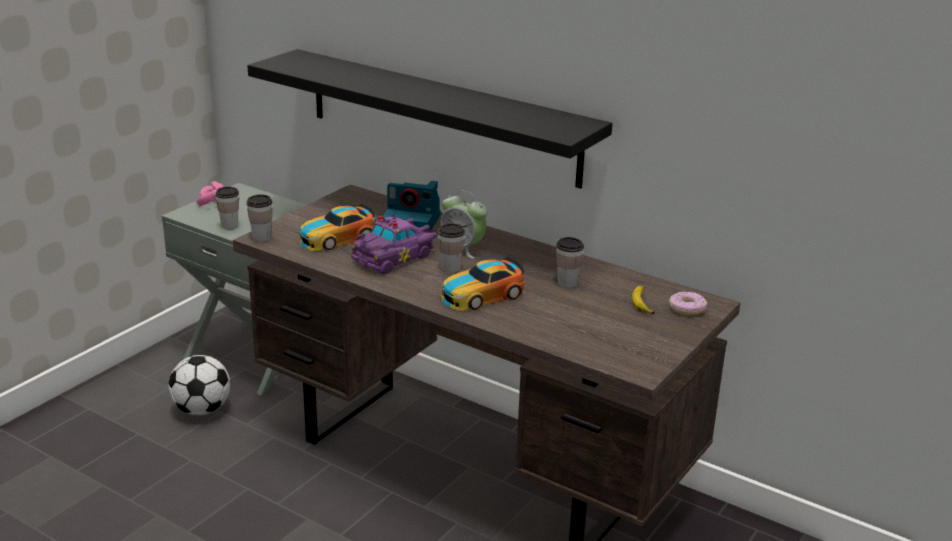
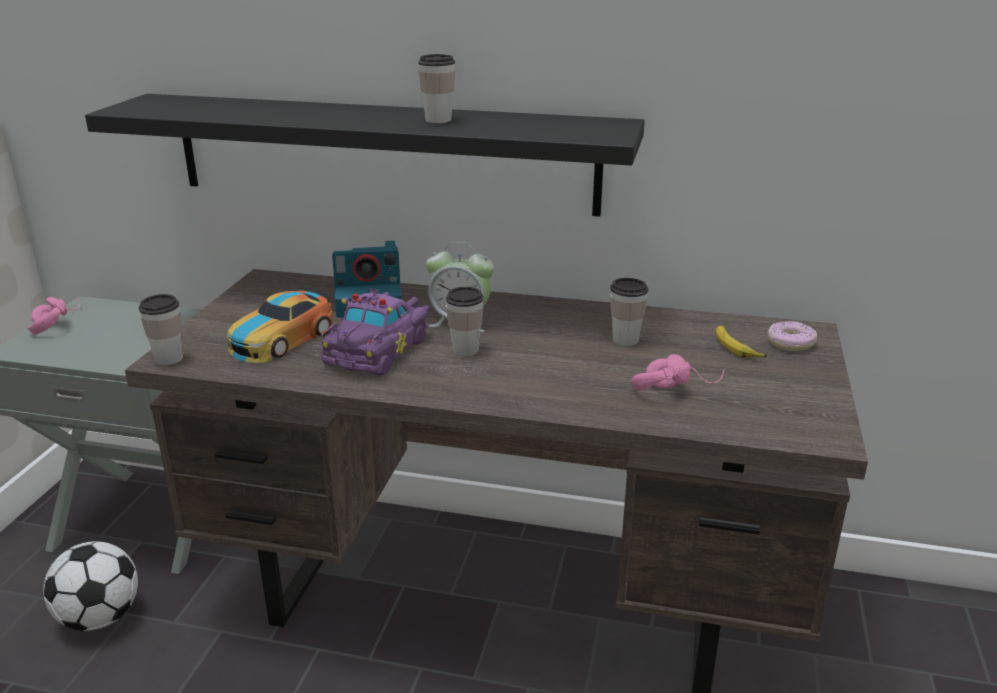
camera: 20 degrees left, 0 degrees up
cup [215,187,239,229] -> cup moved to [418,54,455,123]
toy car [441,257,524,311] -> none
none -> pink headphones [631,354,724,391]

